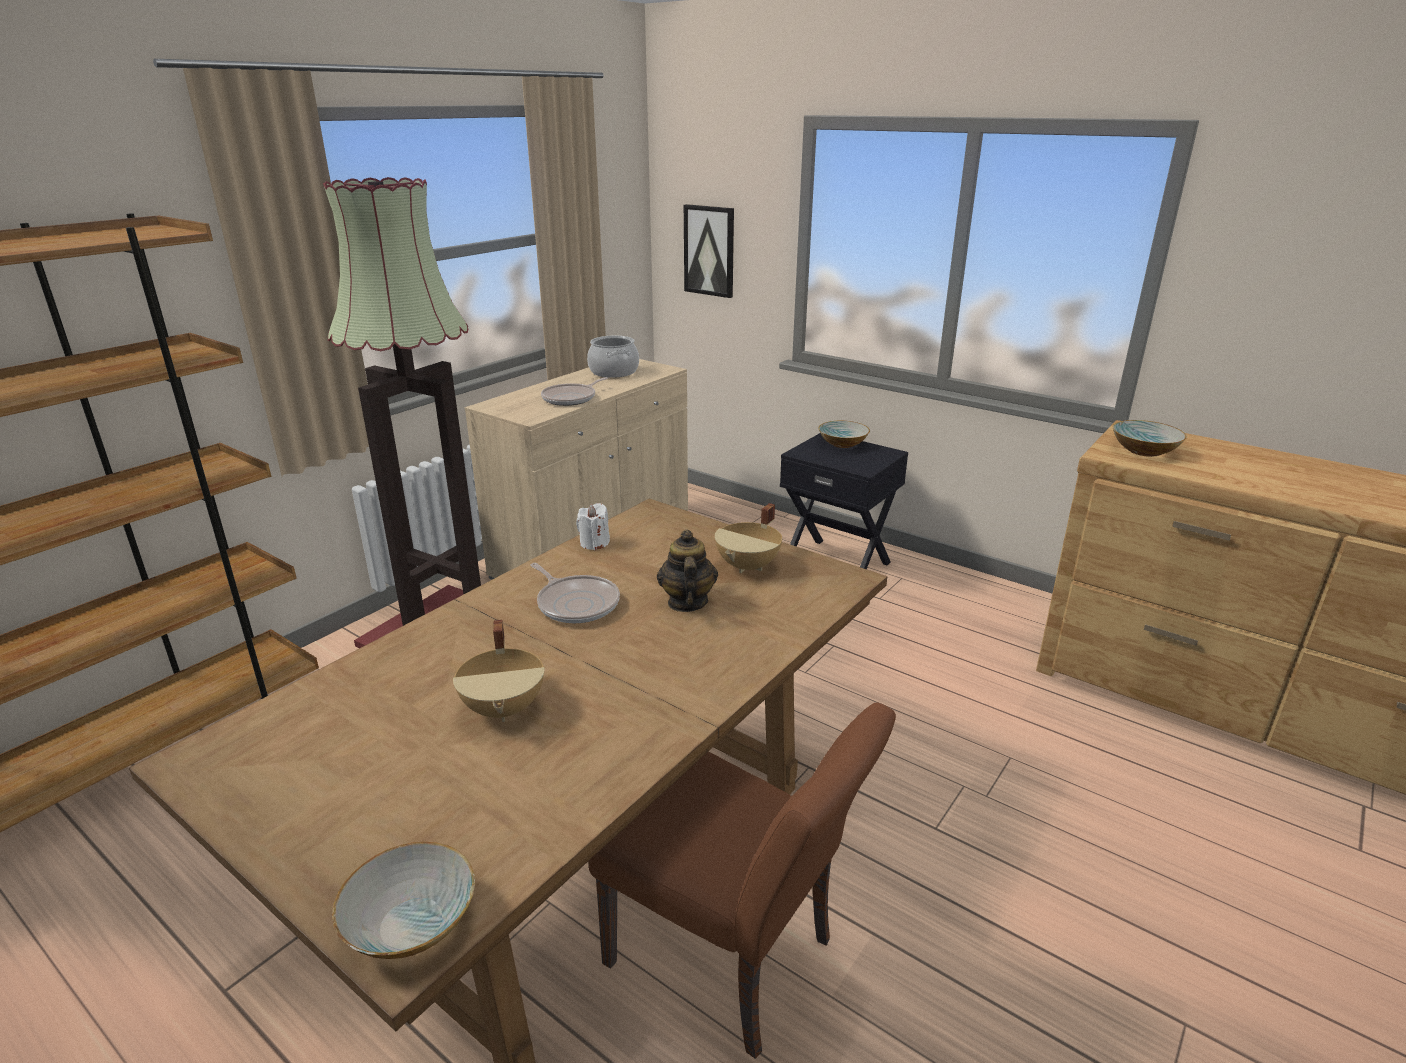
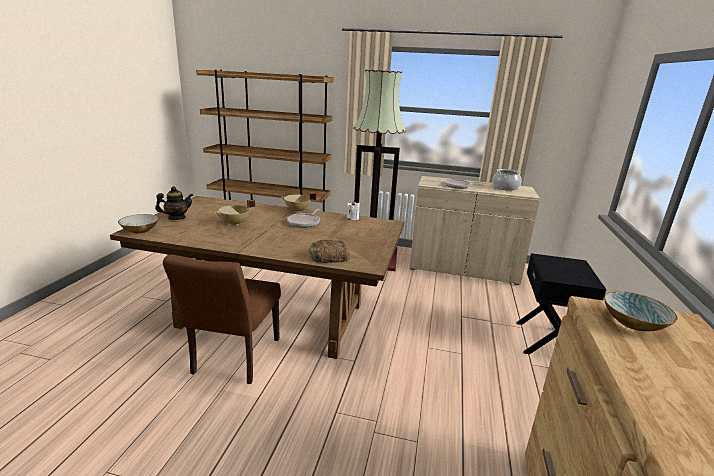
camera: 65 degrees right, 5 degrees down
teapot [657,530,718,612] -> teapot moved to [155,186,194,220]
picture [684,204,734,298] -> none
beige cooking pot [715,503,782,573] -> beige cooking pot moved to [282,193,317,213]
bowl [819,421,870,448] -> none
none -> bread [309,240,350,263]

